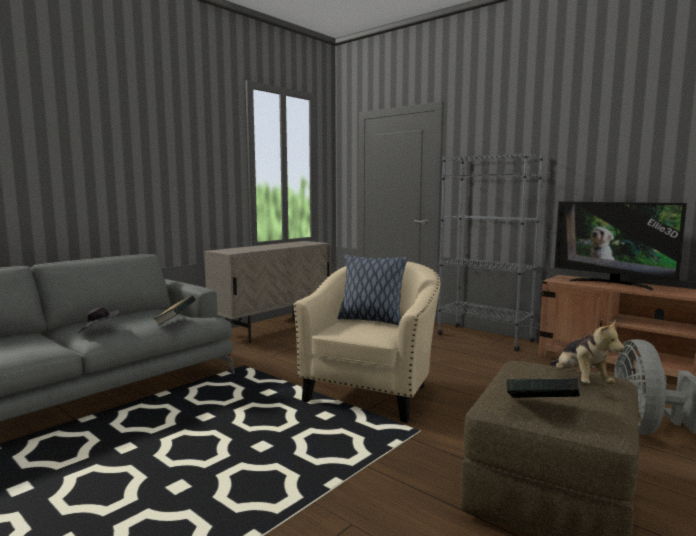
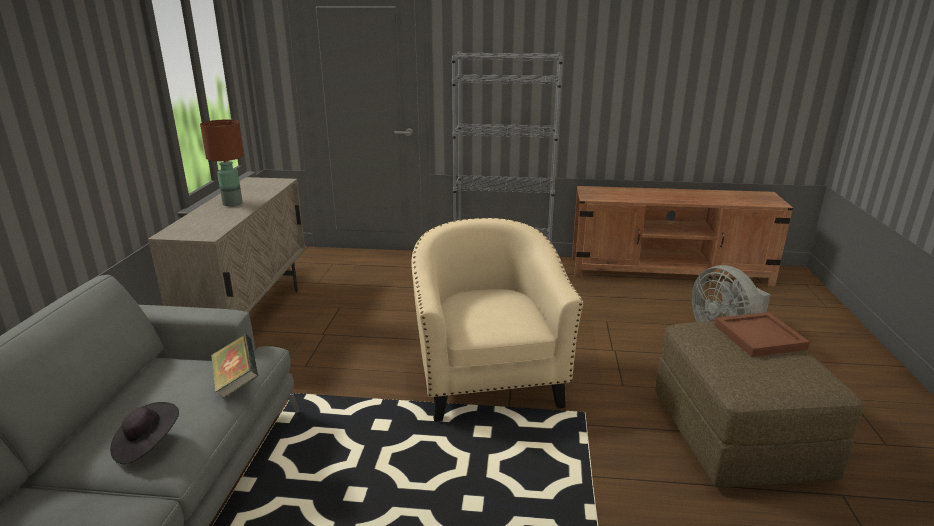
camera: 35 degrees left, 15 degrees up
pillow [337,255,407,325] -> none
book [506,378,580,398] -> none
plush toy [550,319,624,384] -> brown tray [715,312,810,357]
television [554,202,687,291] -> none
none -> brown table lamp [200,119,244,206]

